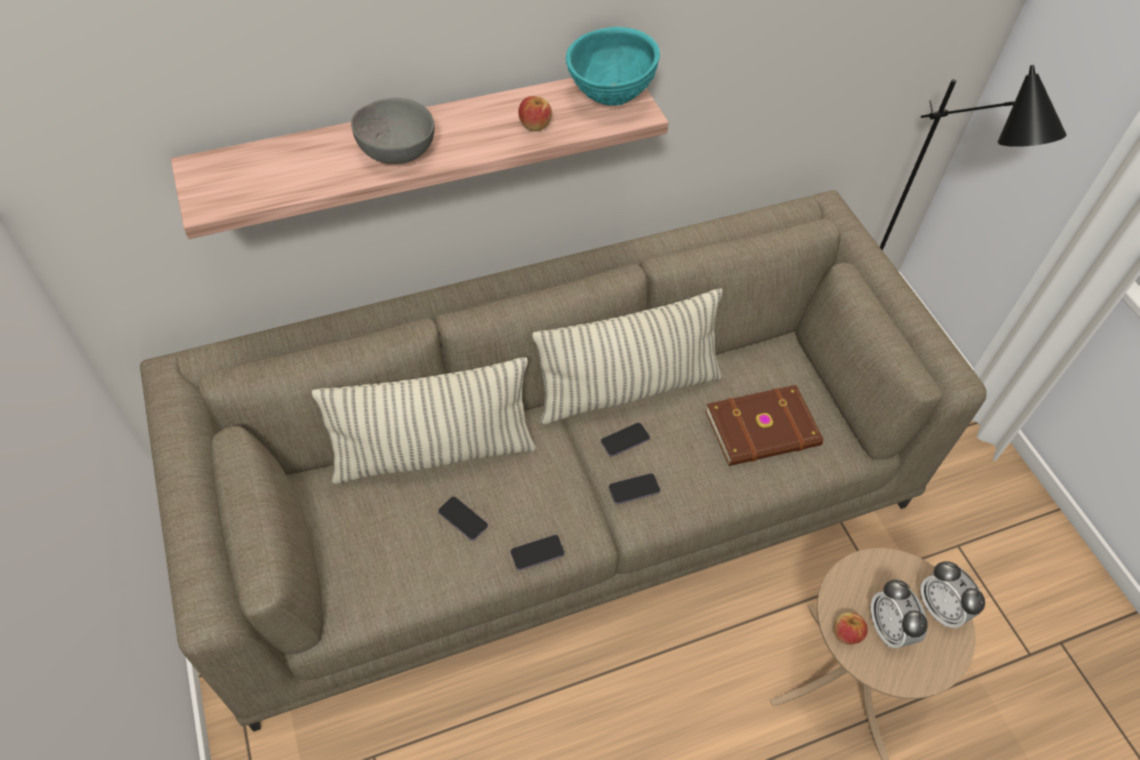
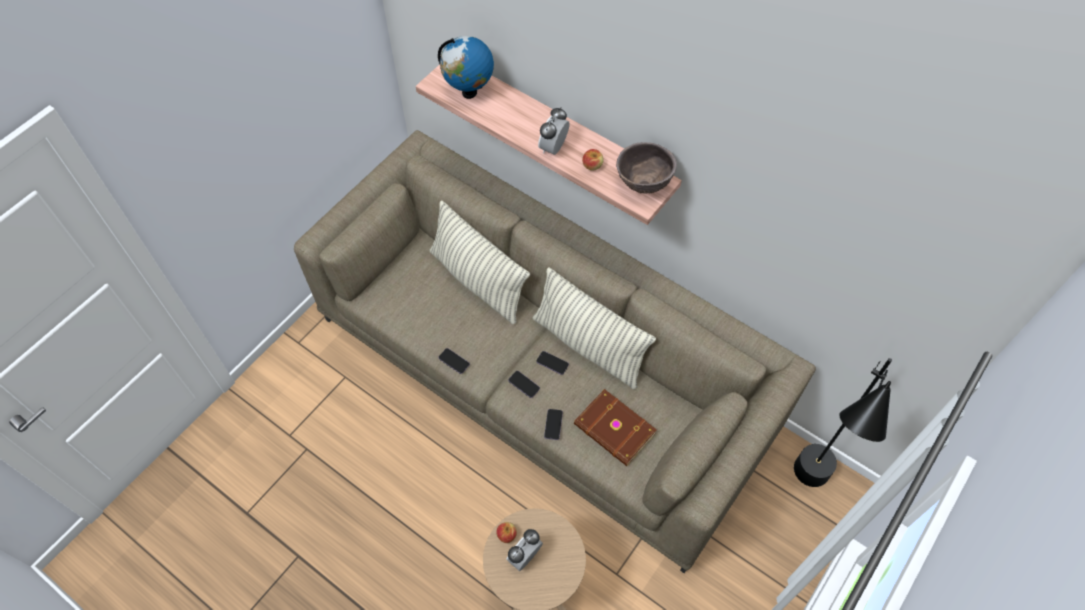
camera: 60 degrees right, 5 degrees up
grey bowl [351,98,434,164] -> none
phone [438,496,488,541] -> phone moved to [544,409,563,440]
turquoise bowl [566,27,660,106] -> brown bowl [616,142,677,194]
alarm clock [920,561,985,628] -> alarm clock moved to [538,107,570,155]
none -> globe [438,36,494,99]

